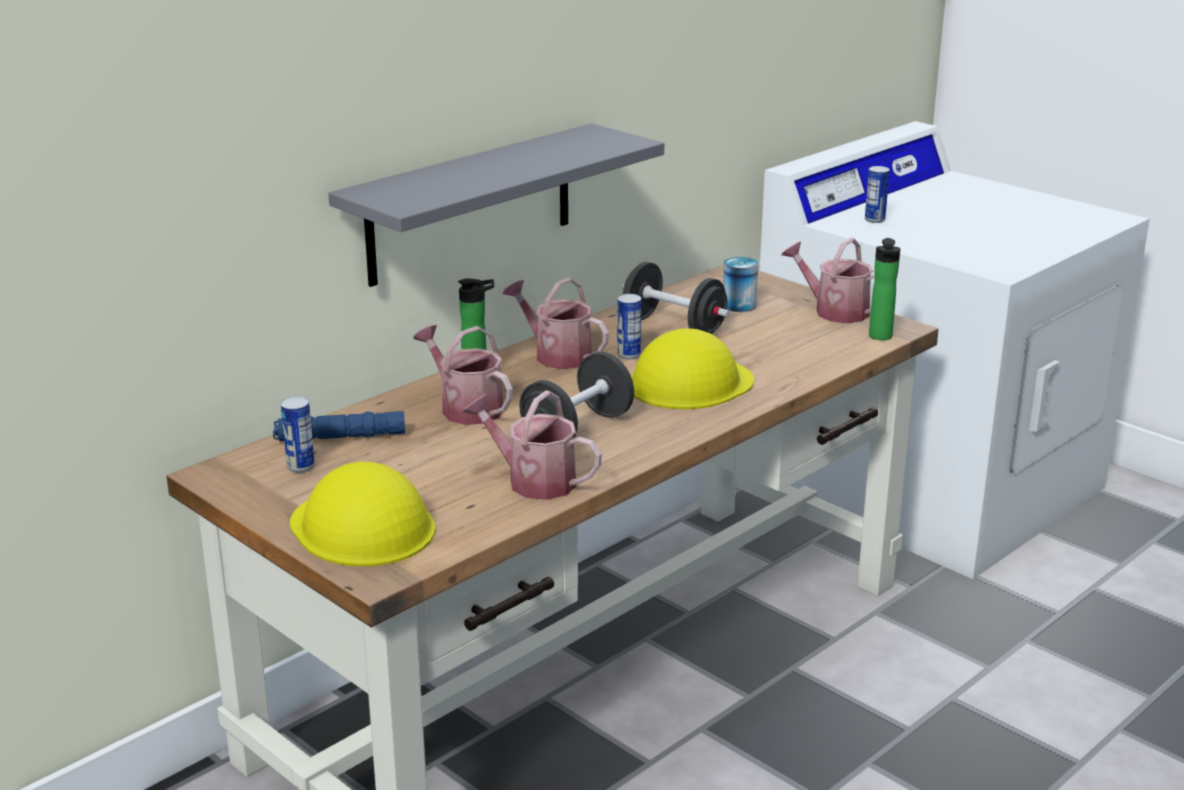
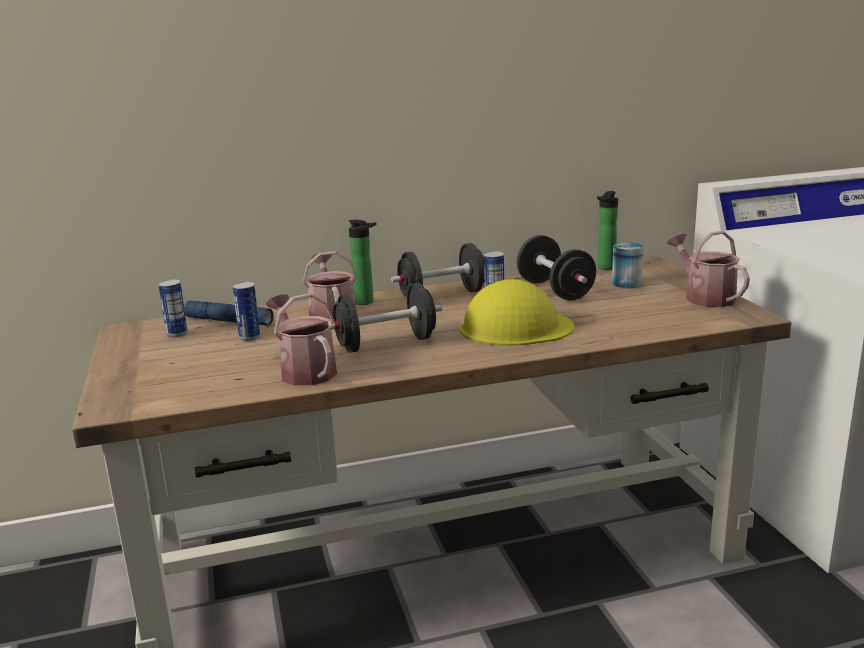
camera: 30 degrees right, 5 degrees down
yellow hard hat [290,462,435,567] -> none
grey shelf [328,123,664,287] -> none
watering can [503,277,609,369] -> black dumbbell [391,243,485,297]
can [865,166,890,223] -> can moved to [233,282,260,341]
bottle [869,238,900,340] -> bottle moved to [597,191,618,270]

